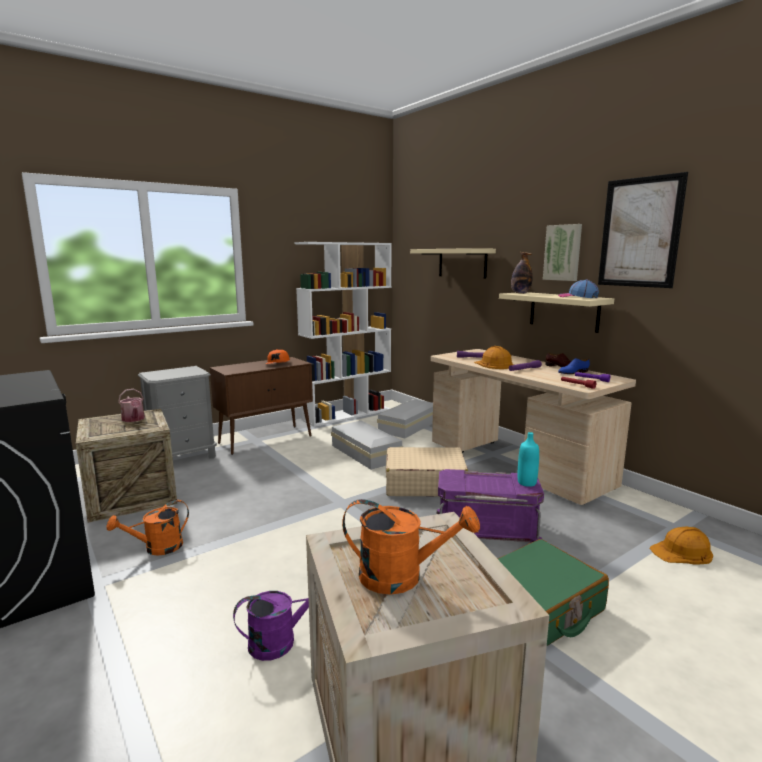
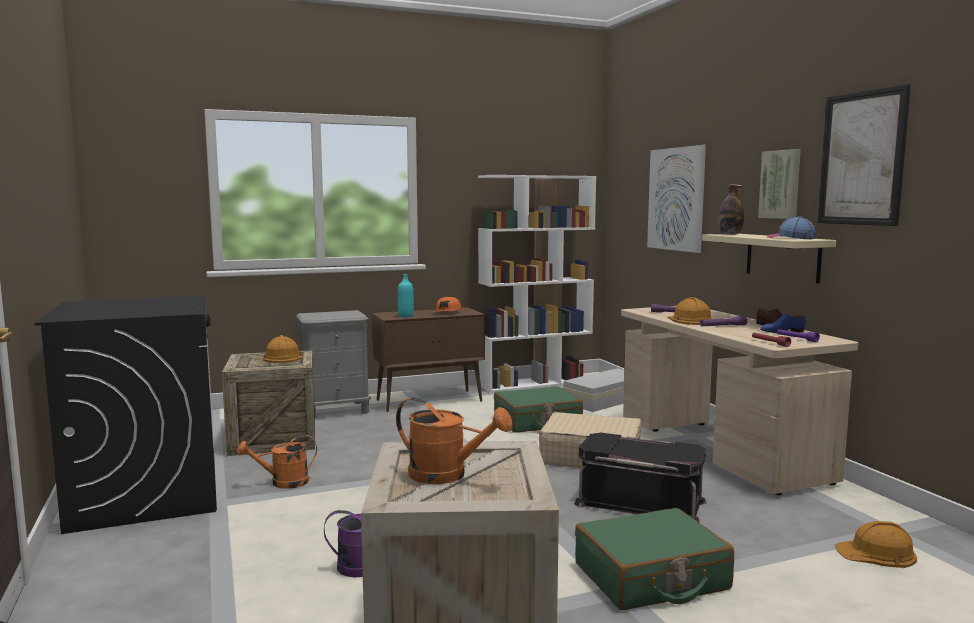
camera: 15 degrees right, 5 degrees down
watering can [118,389,145,422] -> orange hard hat [263,335,303,363]
white storage box [331,421,403,470] -> green suitcase [494,386,583,433]
beige shelf [410,248,496,279] -> picture [647,145,706,253]
purple storage box [436,469,544,543] -> black storage box [574,433,707,523]
turquoise bottle [518,432,539,487] -> turquoise bottle moved to [398,274,414,317]

